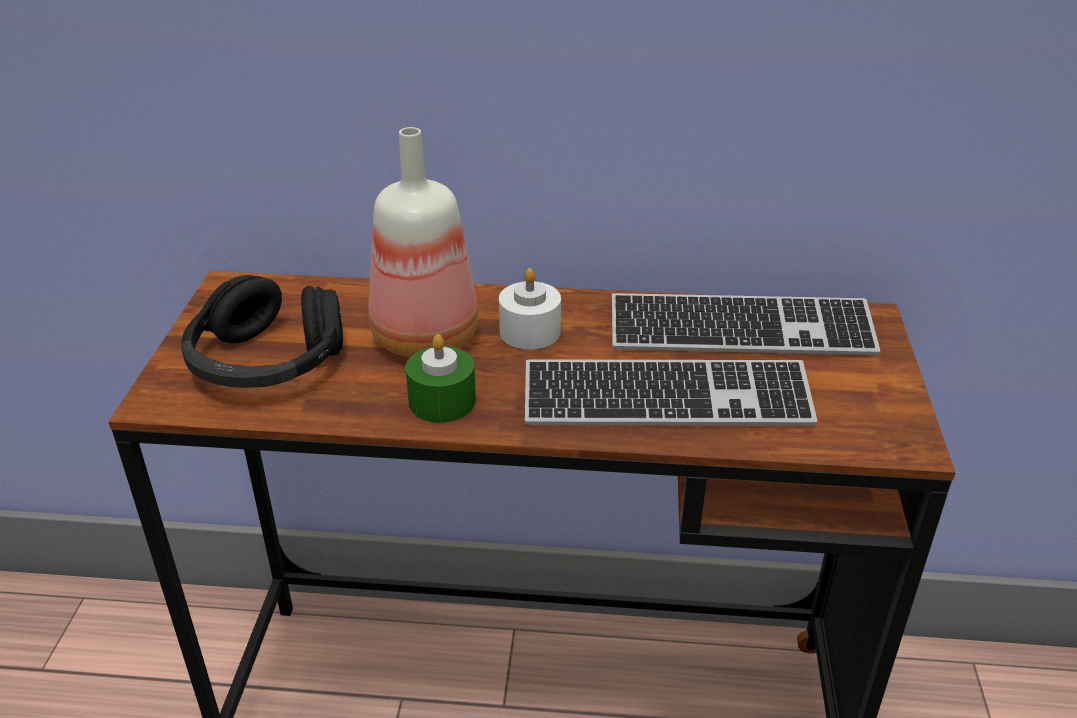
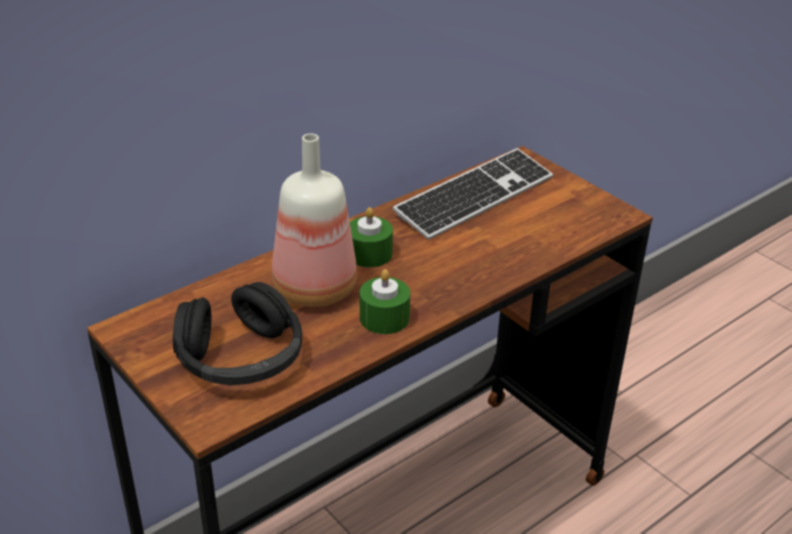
camera: 45 degrees left, 0 degrees up
white candle [499,268,561,350] -> green candle [350,207,393,268]
keyboard [525,359,817,426] -> none

